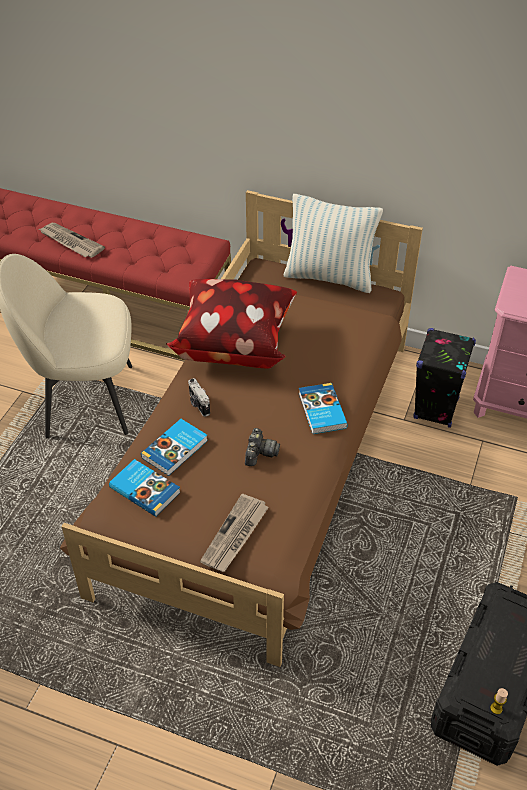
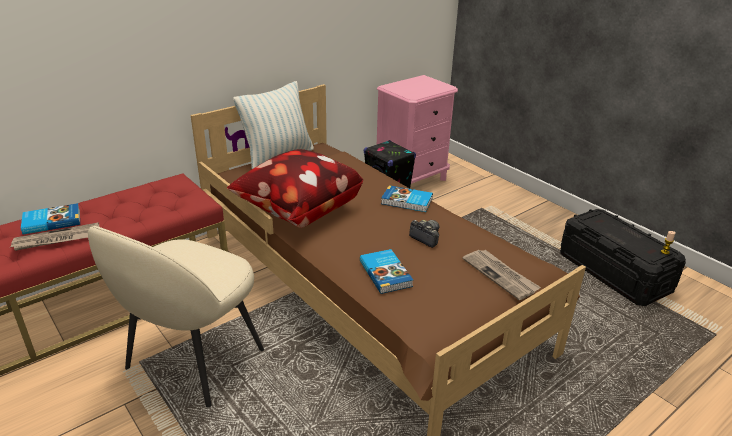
camera: 60 degrees left, 15 degrees down
book [109,459,181,517] -> book moved to [21,203,80,235]
camera [188,378,210,417] -> none

